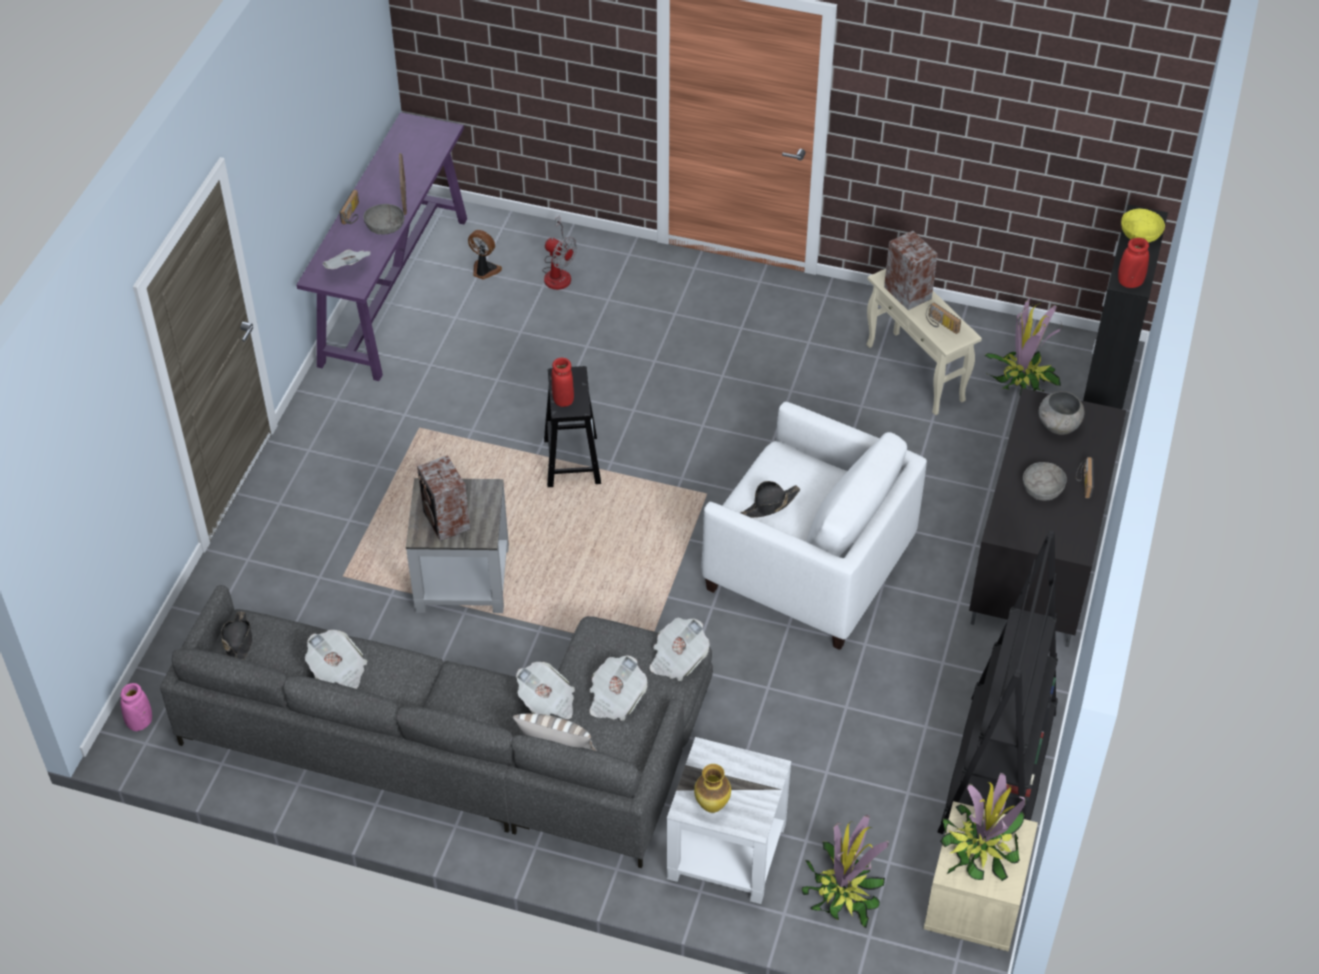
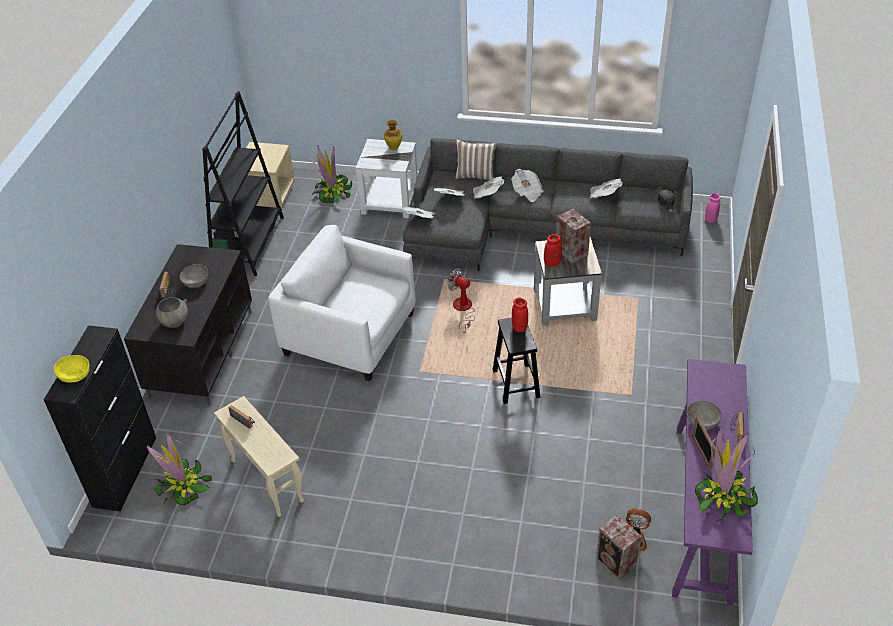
camera: 175 degrees right, 5 degrees down
newspaper [323,249,371,269] -> newspaper moved to [511,169,544,202]
fan [542,215,577,290] -> fan moved to [447,268,475,333]
black hat [740,481,800,518] -> none
speaker [884,231,938,310] -> speaker moved to [596,515,642,579]
potted plant [940,773,1025,881] -> potted plant moved to [695,428,758,521]
red vase [1118,238,1149,288] -> red vase moved to [544,234,562,267]

